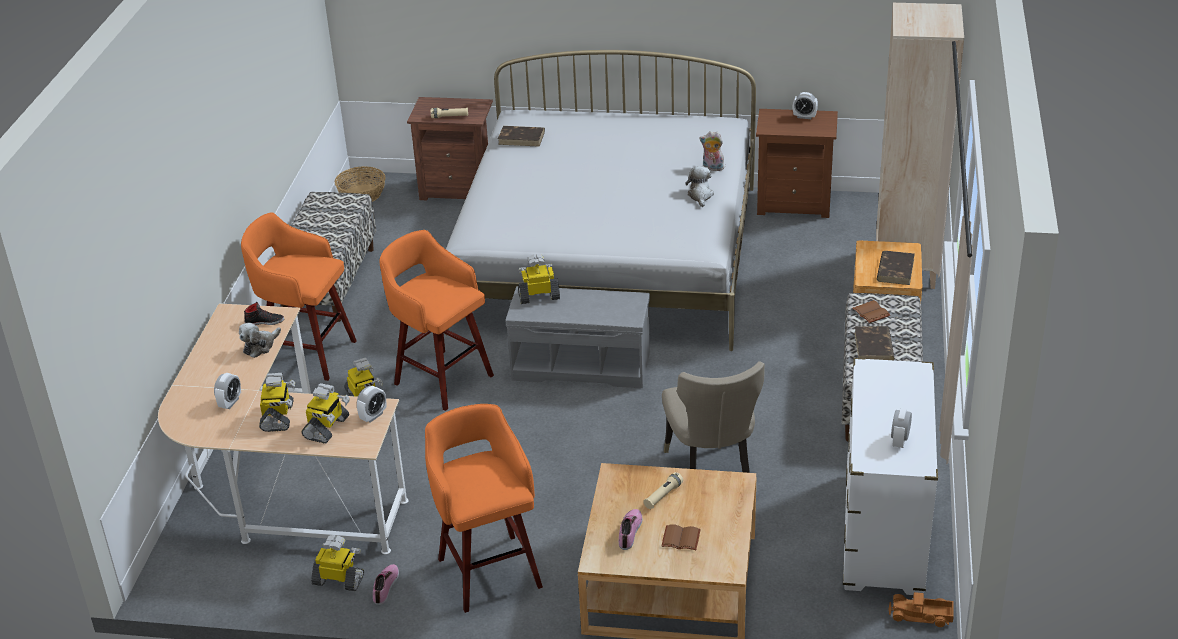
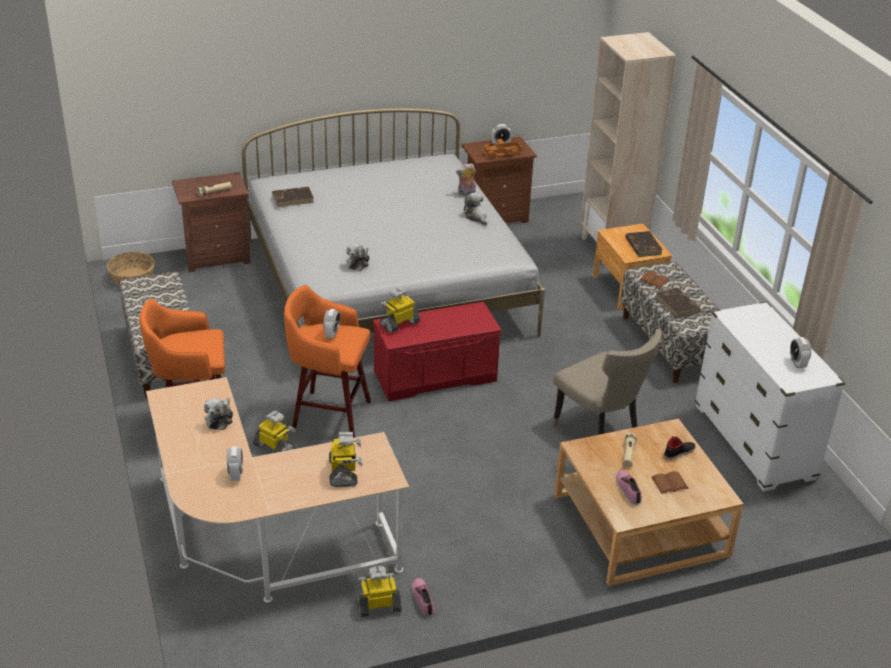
camera: 30 degrees left, 0 degrees up
black shoe [244,302,284,325] -> black shoe moved to [664,436,696,460]
toy robot [259,373,295,432] -> none
alarm clock [357,386,386,423] -> alarm clock moved to [323,309,340,339]
orange stool [425,404,543,613] -> none
grey bench [506,286,650,388] -> red bench [373,302,501,401]
toy truck [889,592,954,627] -> toy truck moved to [482,139,522,158]
none -> plush toy [346,243,370,271]

